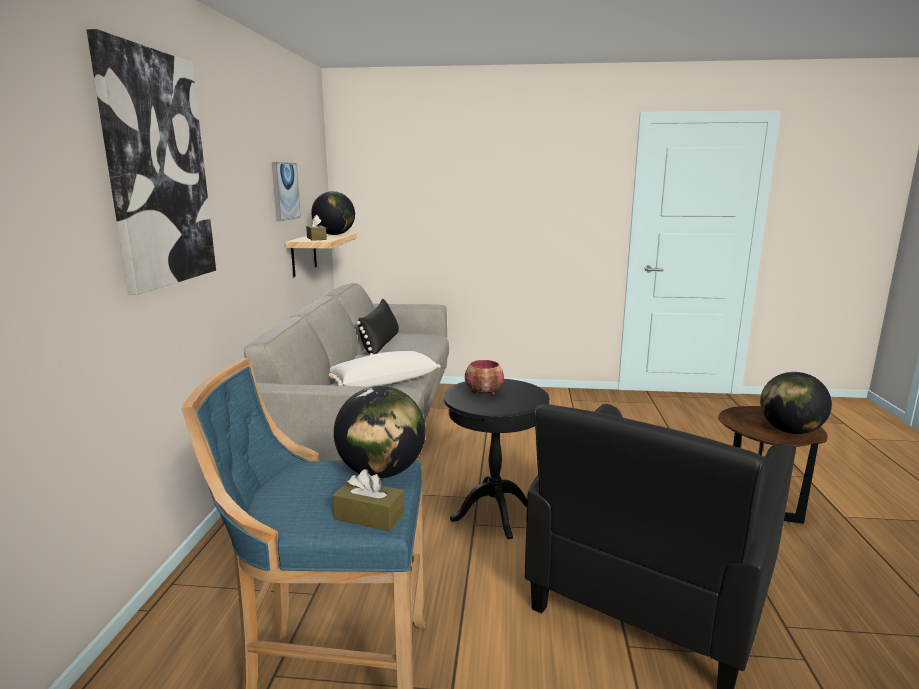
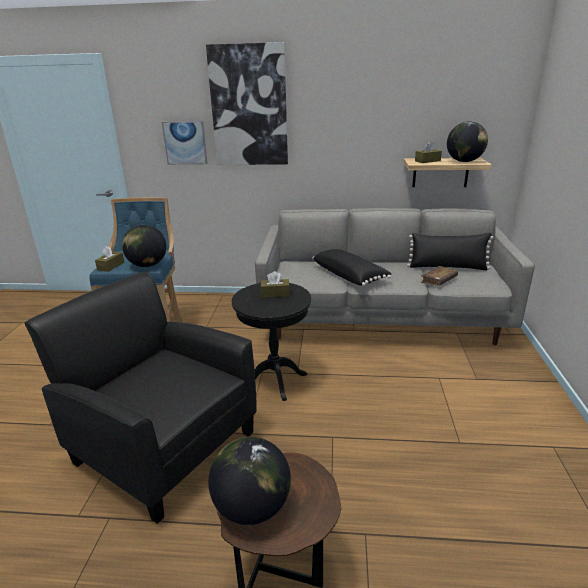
camera: 90 degrees right, 10 degrees up
picture [272,162,301,222] -> picture moved to [162,121,208,164]
white pillow [328,351,441,387] -> black pillow [312,249,392,286]
bowl [465,360,504,396] -> brown tissue box [261,271,290,298]
none -> brown book [421,266,458,286]

